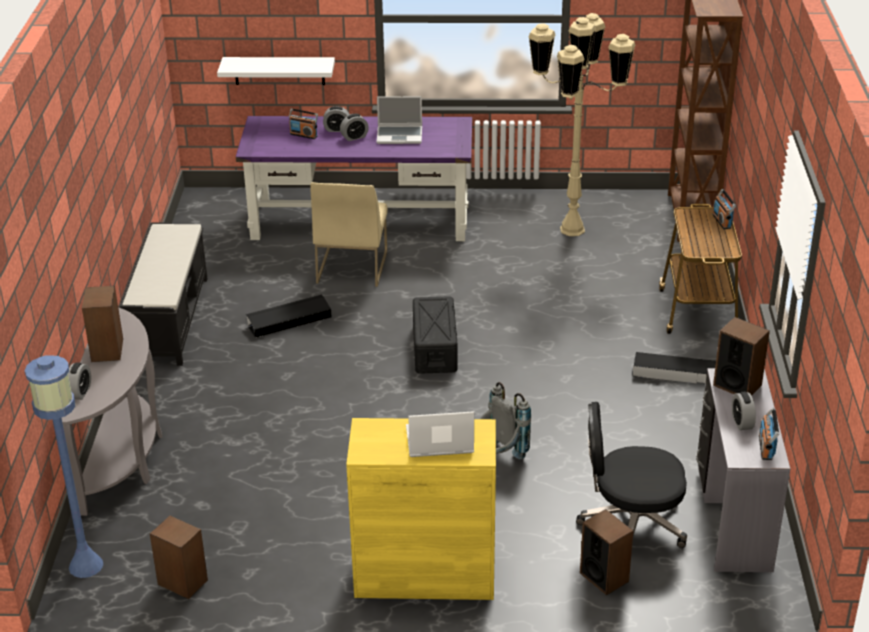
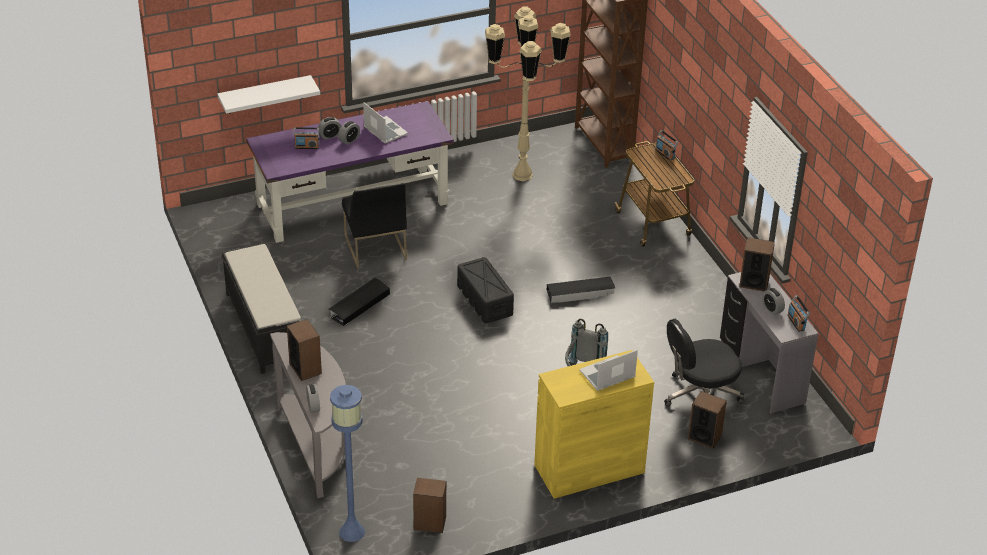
camera: 25 degrees left, 5 degrees up
beige chair [310,182,388,287] -> black chair [342,183,407,268]
laptop [376,96,422,144] -> laptop turned 105 degrees counterclockwise [363,102,408,144]
black storage box [632,352,716,383] -> black storage box moved to [547,277,615,304]

